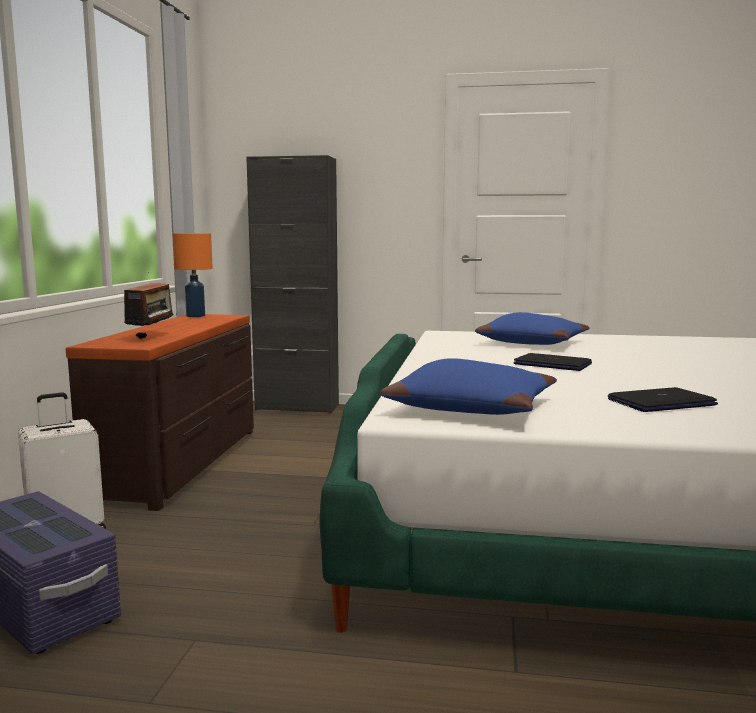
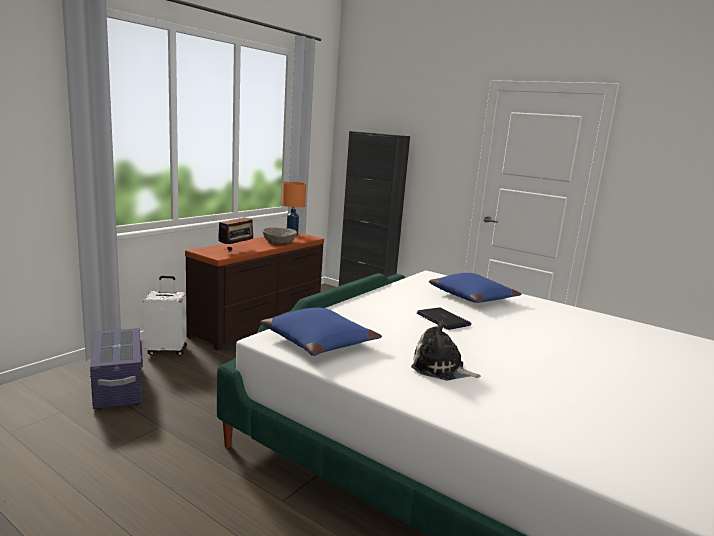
camera: 25 degrees right, 5 degrees up
laptop [608,387,718,412] -> plush toy [411,321,481,381]
none -> beige bowl [262,227,297,244]

